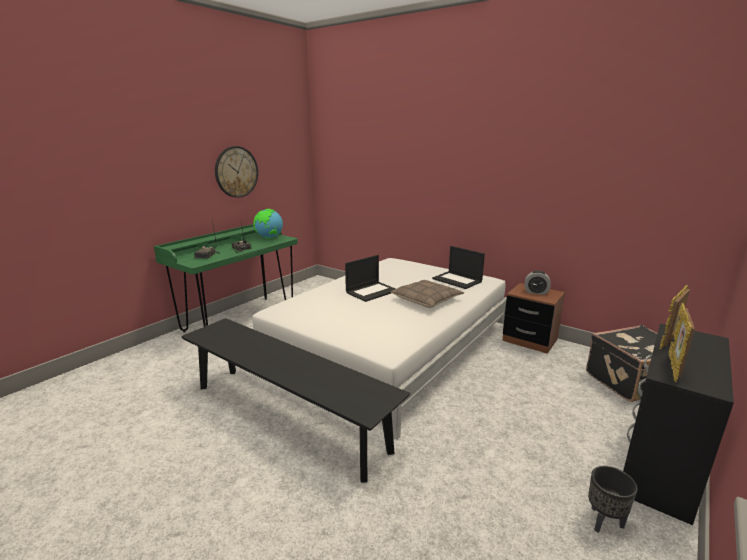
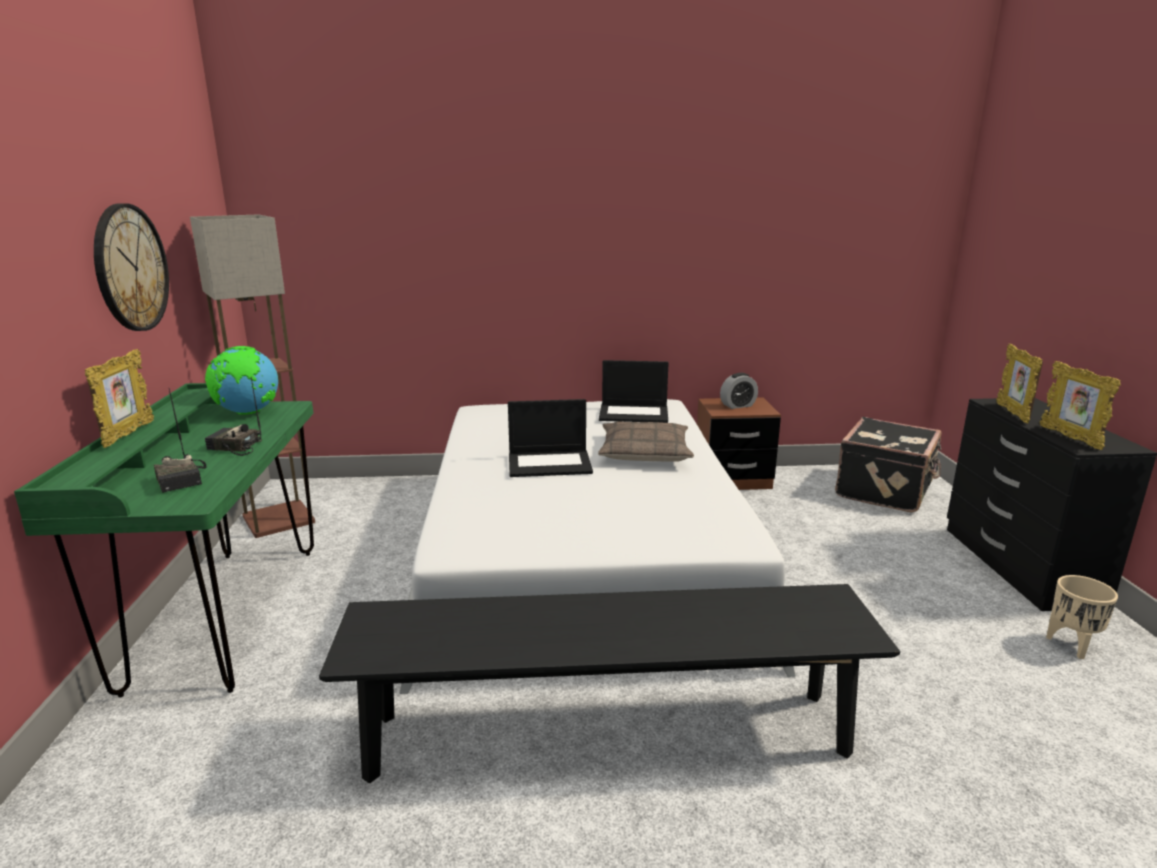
camera: 40 degrees left, 0 degrees up
laptop [345,255,396,302] -> laptop turned 75 degrees clockwise [508,399,593,477]
black planter [588,466,638,533] -> beige planter [1046,575,1118,659]
none -> picture frame [85,349,154,448]
none -> floor lamp [190,214,315,538]

